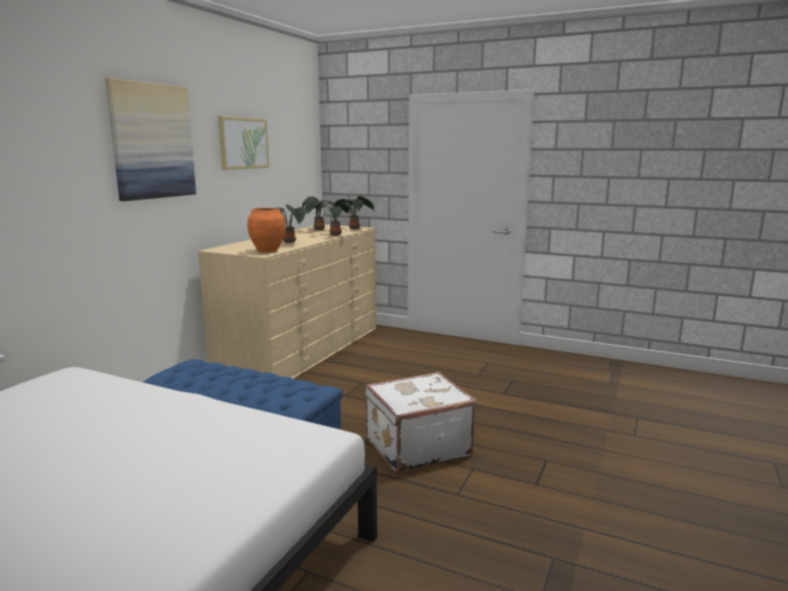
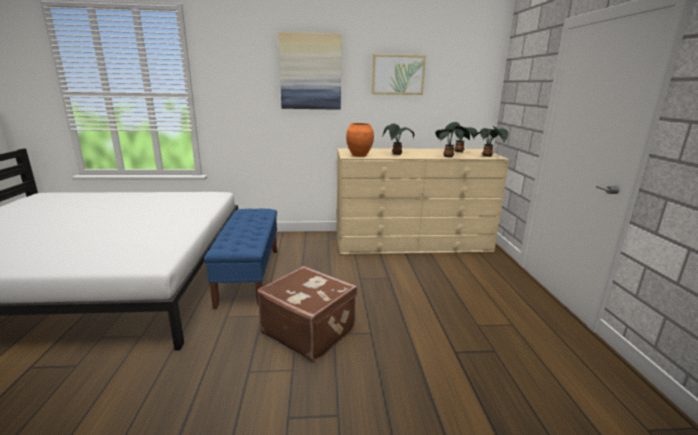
camera: 60 degrees right, 5 degrees up
white suitcase [365,372,477,473] -> brown suitcase [257,266,358,362]

